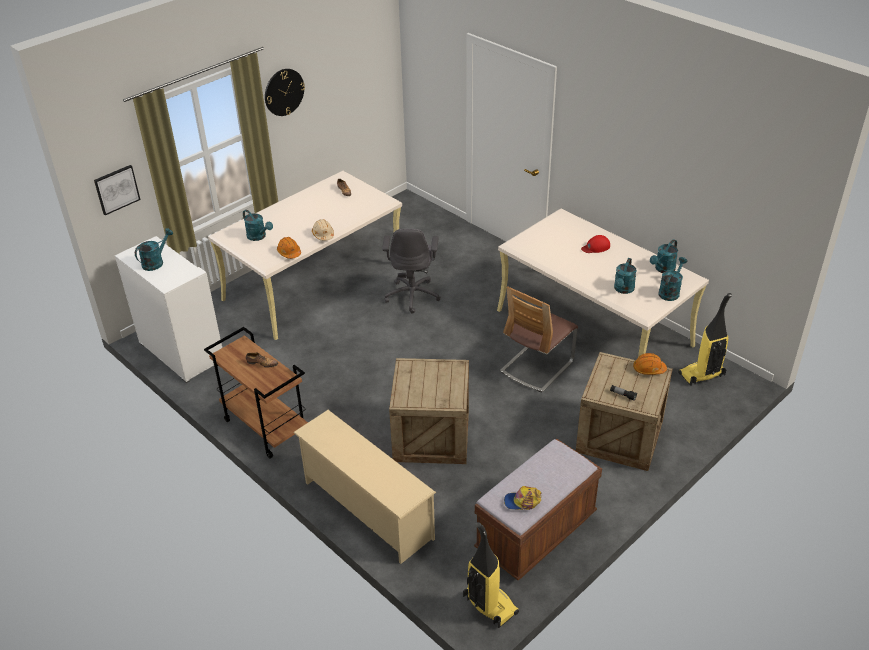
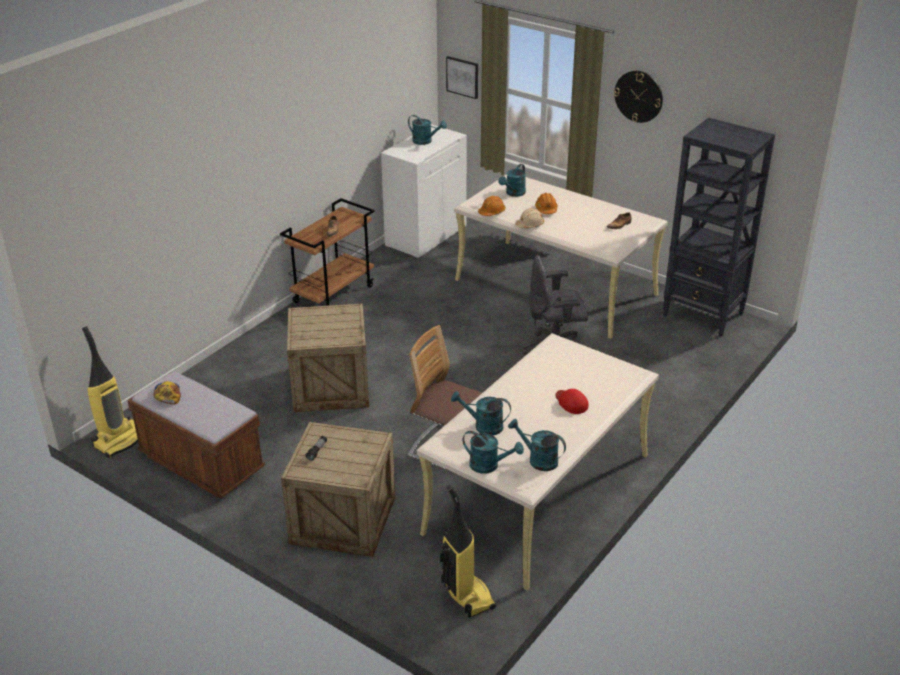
camera: 80 degrees right, 5 degrees down
beige shoe rack [293,410,436,564] -> none
orange hard hat [633,353,667,375] -> orange hard hat moved to [535,193,558,214]
none -> black bookcase [663,118,775,337]

